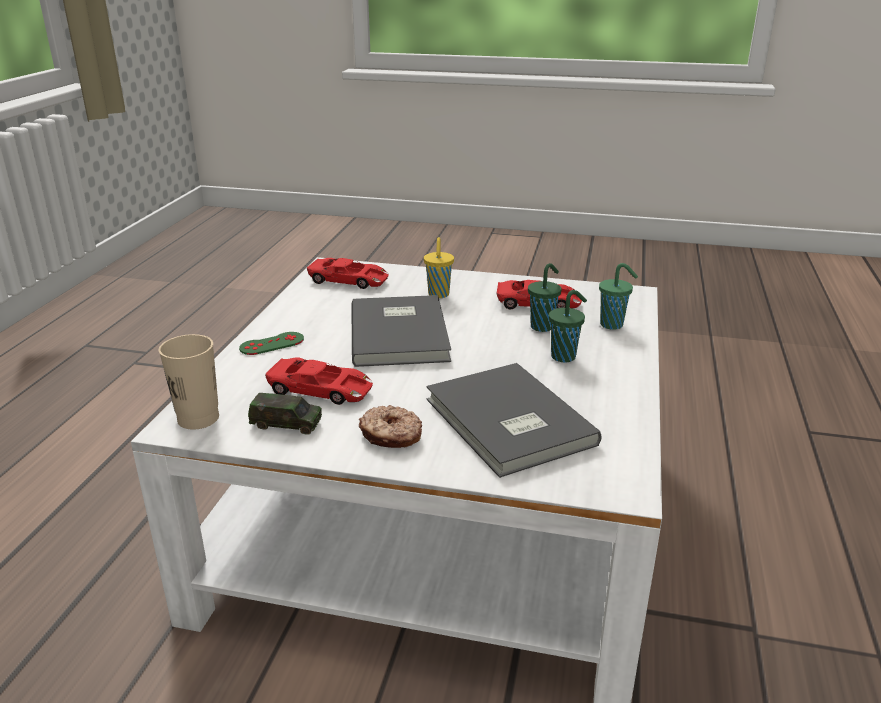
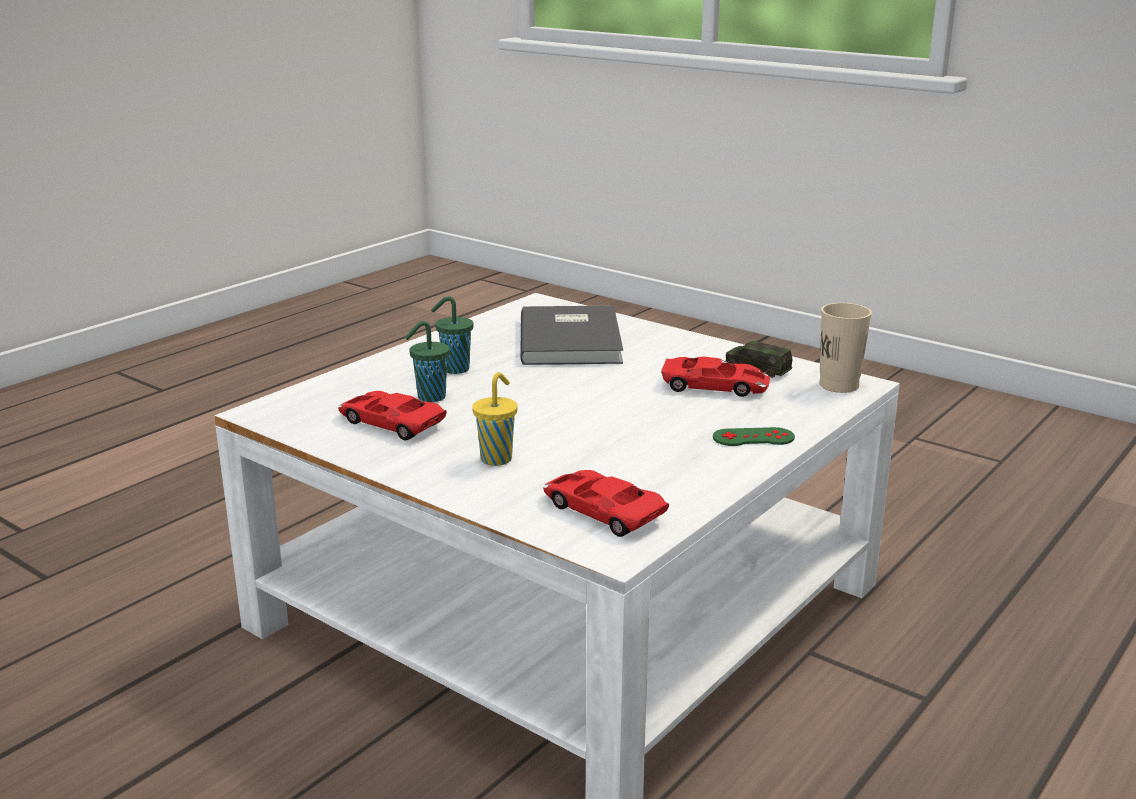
camera: 155 degrees left, 5 degrees down
red toy car [265,357,373,405] -> red toy car turned 150 degrees clockwise [661,357,770,397]
grey book [351,295,451,367] -> none
donut [359,405,422,448] -> none
green cup [599,263,638,330] -> none

